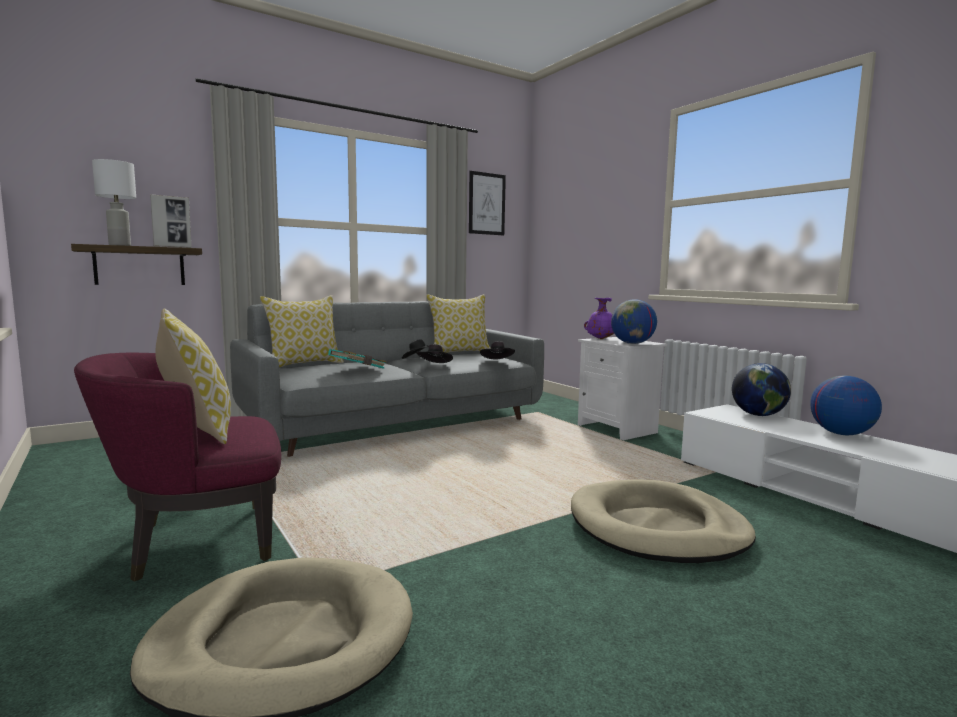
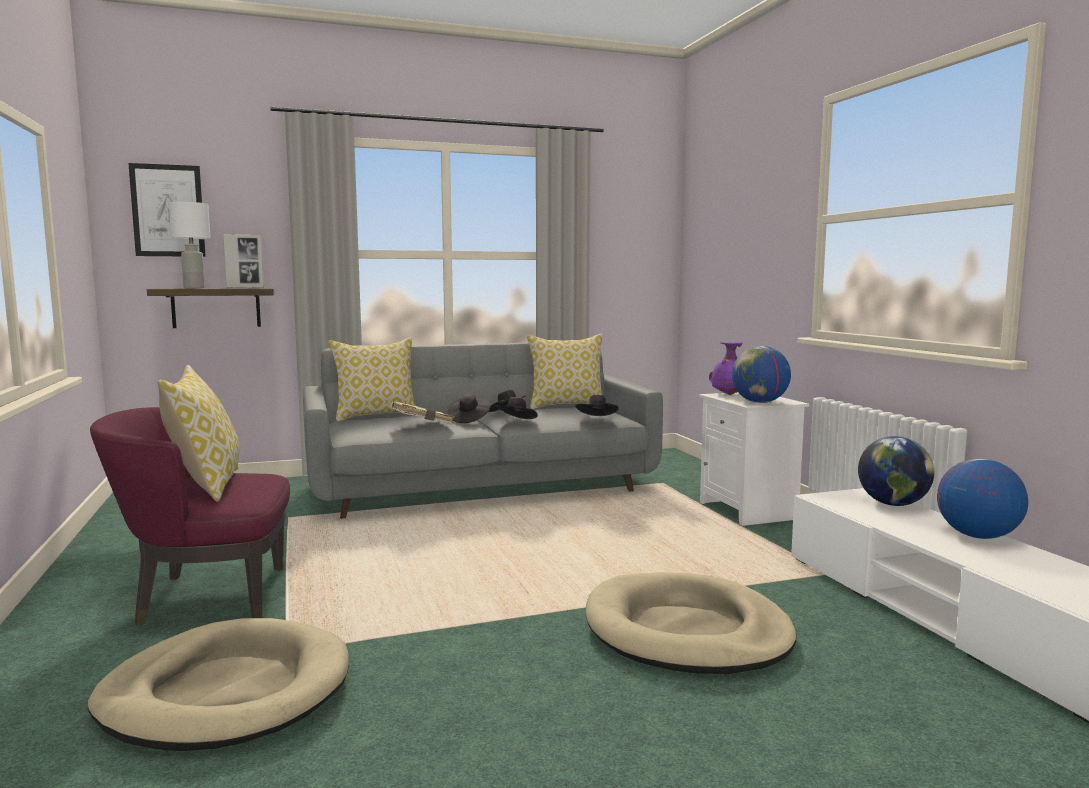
camera: 15 degrees right, 0 degrees up
turquoise book [328,349,386,369] -> beige book [390,401,455,425]
picture [469,171,506,235] -> picture moved to [128,163,206,257]
none -> black hat [448,394,491,423]

